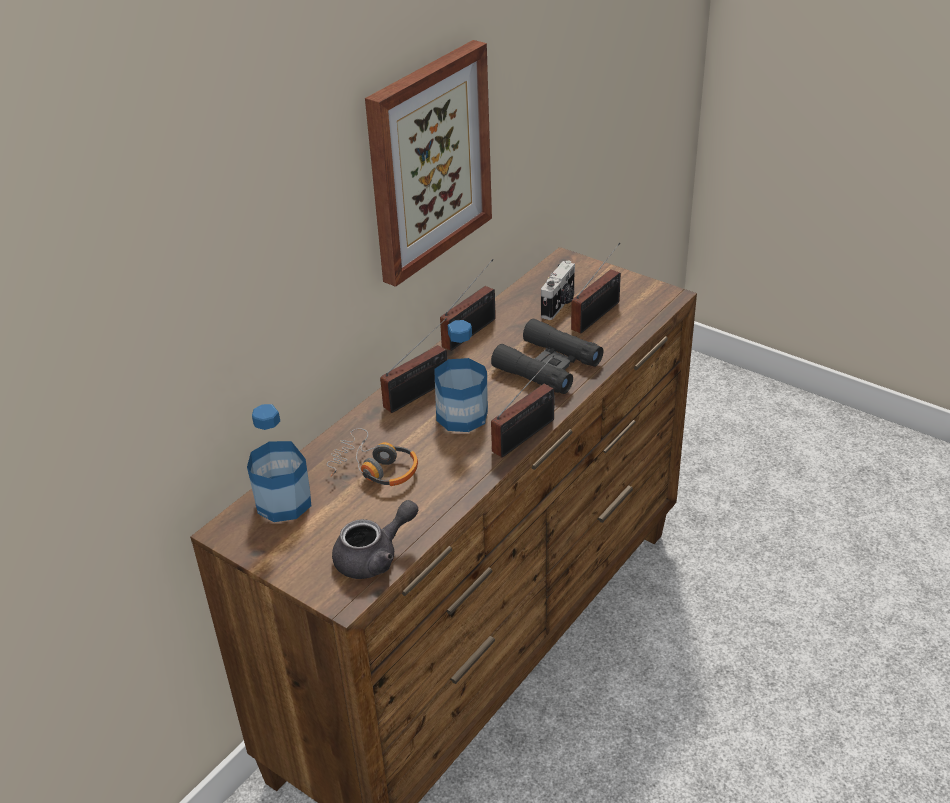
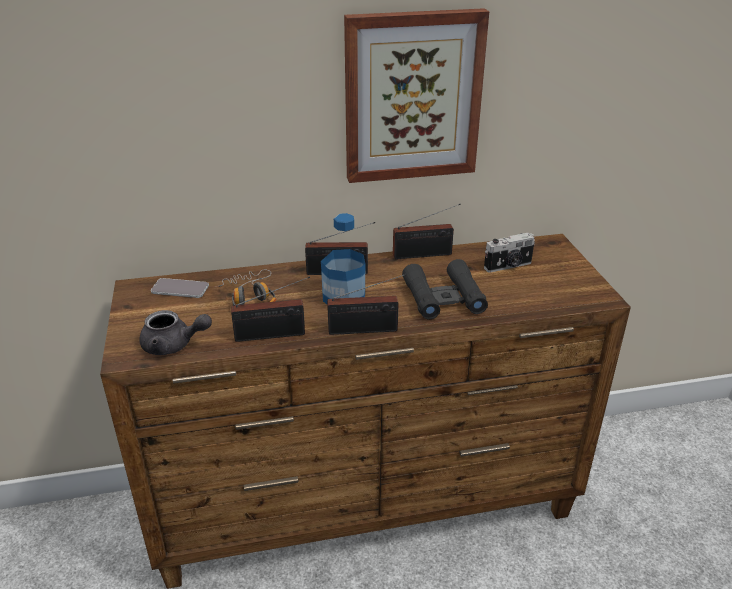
camera: 40 degrees right, 5 degrees down
bottle [247,404,311,522] -> phone [151,278,209,298]
radio [571,243,621,333] -> radio moved to [231,276,310,342]

